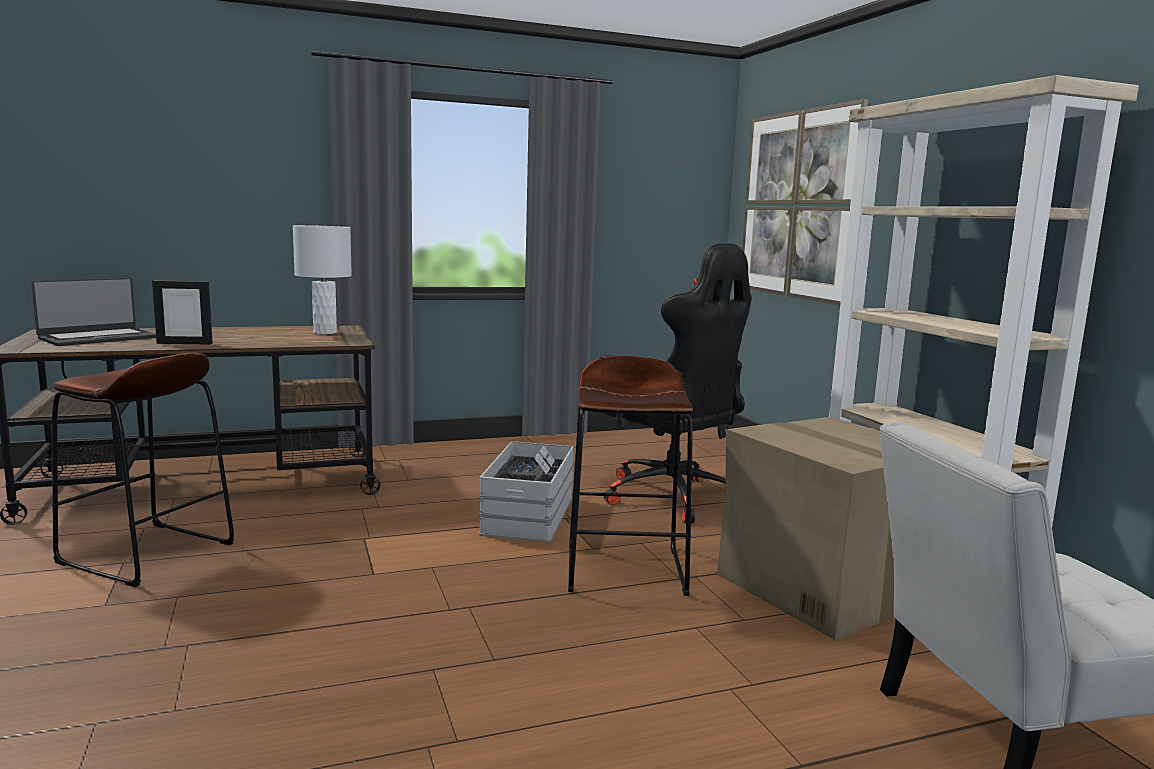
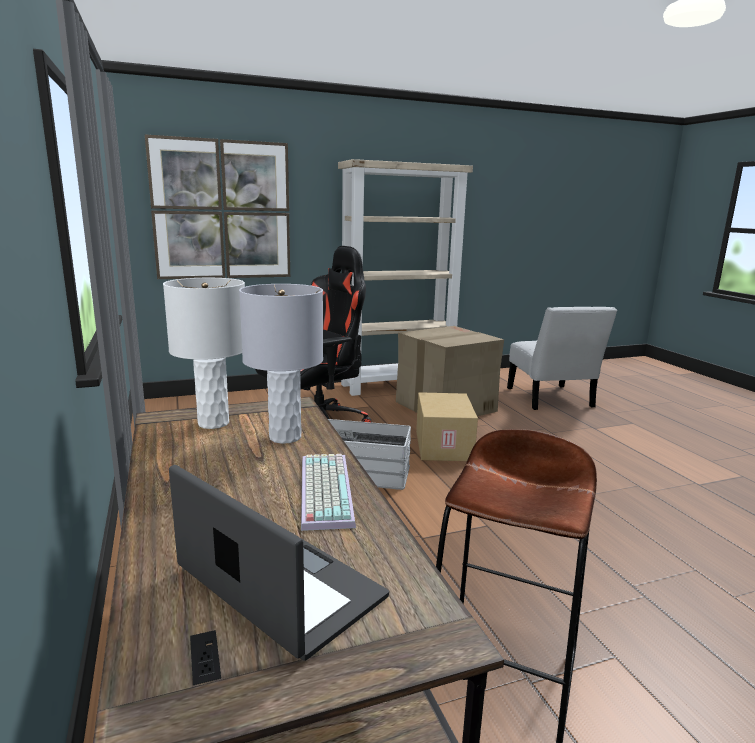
camera: 90 degrees left, 5 degrees up
picture frame [152,280,212,345] -> keyboard [301,454,356,531]
brown stool [568,356,693,596] -> cardboard box [416,392,478,461]
none -> grey table lamp [239,284,323,444]

